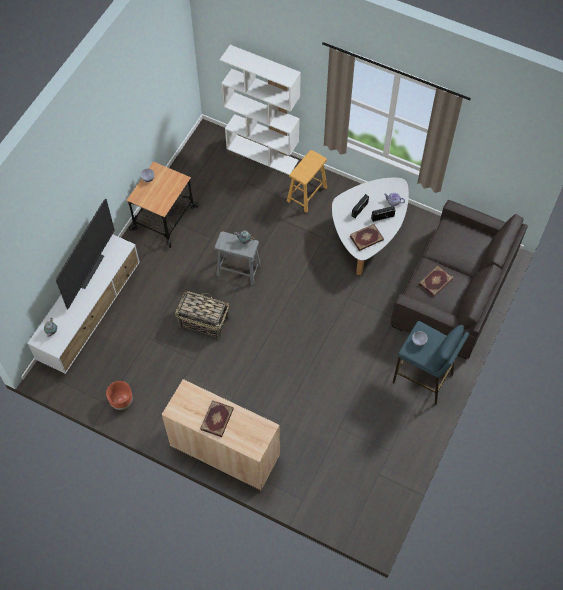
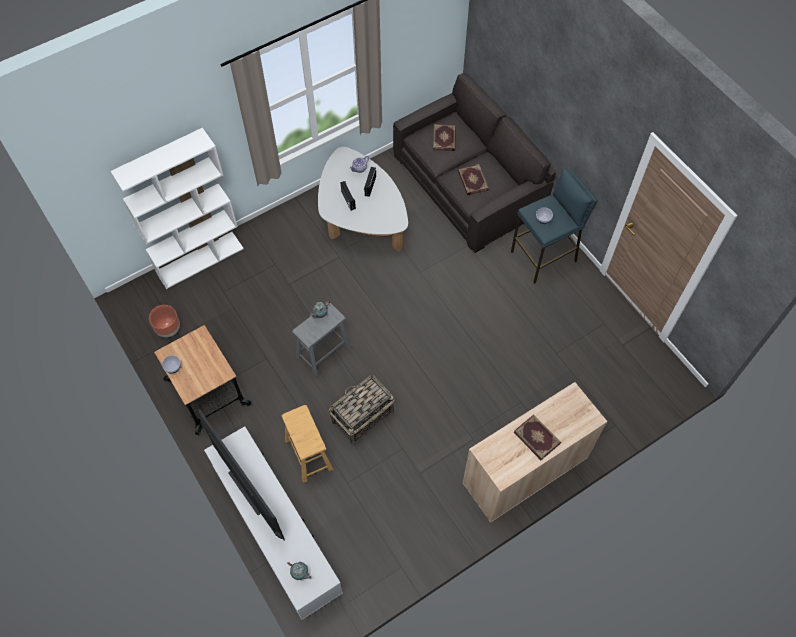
camera: 60 degrees left, 0 degrees up
brown planter [106,381,133,410] -> brown planter moved to [149,305,180,338]
brown stool [287,150,327,213] -> brown stool moved to [281,405,333,483]
book [350,224,384,251] -> book moved to [433,124,456,151]

